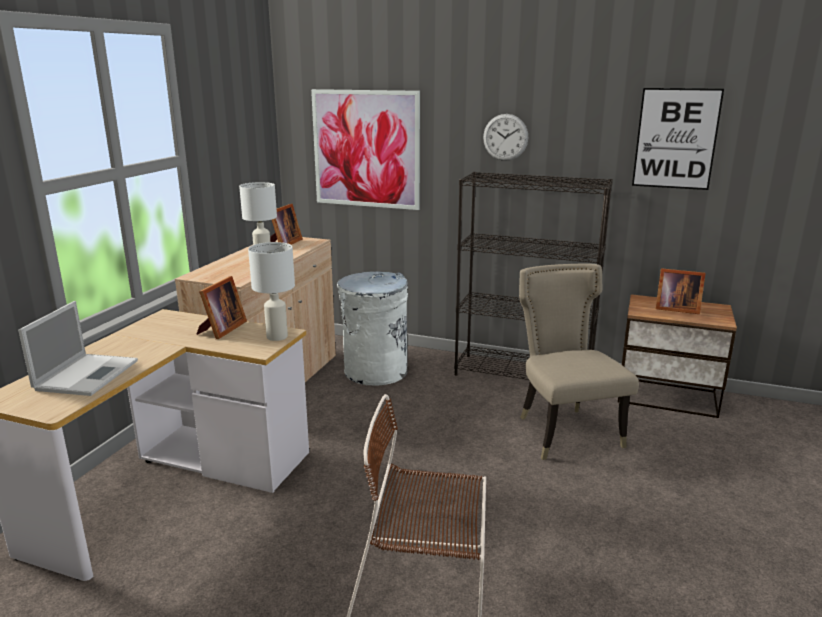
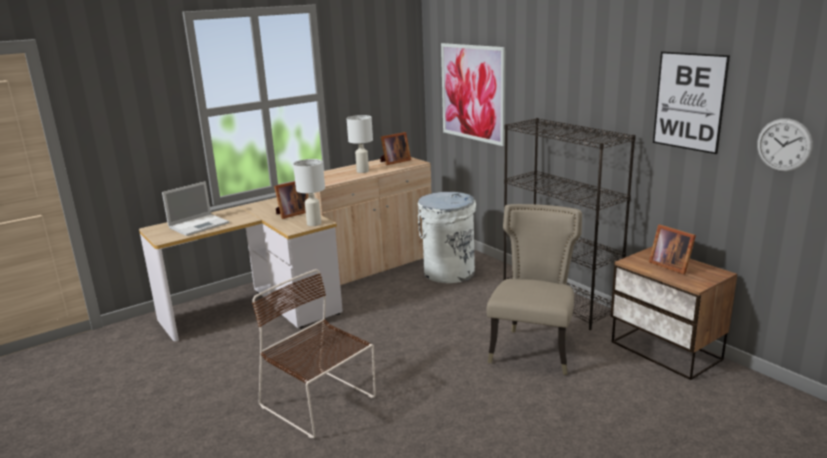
camera: 35 degrees right, 0 degrees up
wall clock [483,114,528,161] -> wall clock moved to [757,118,813,172]

